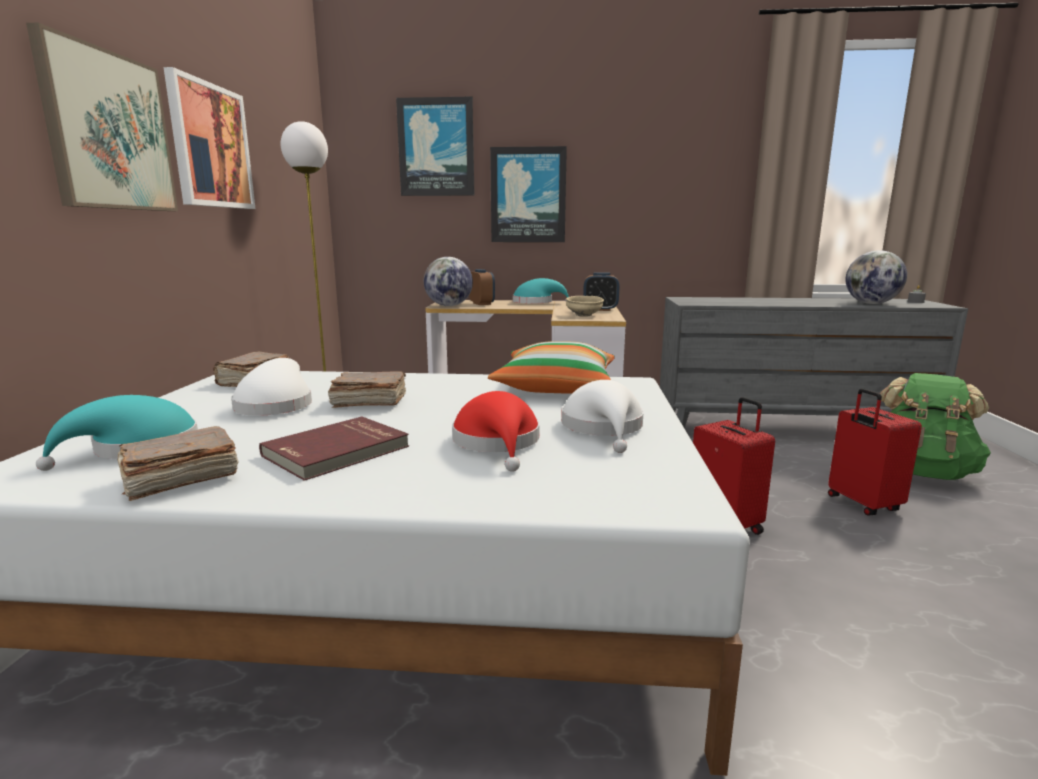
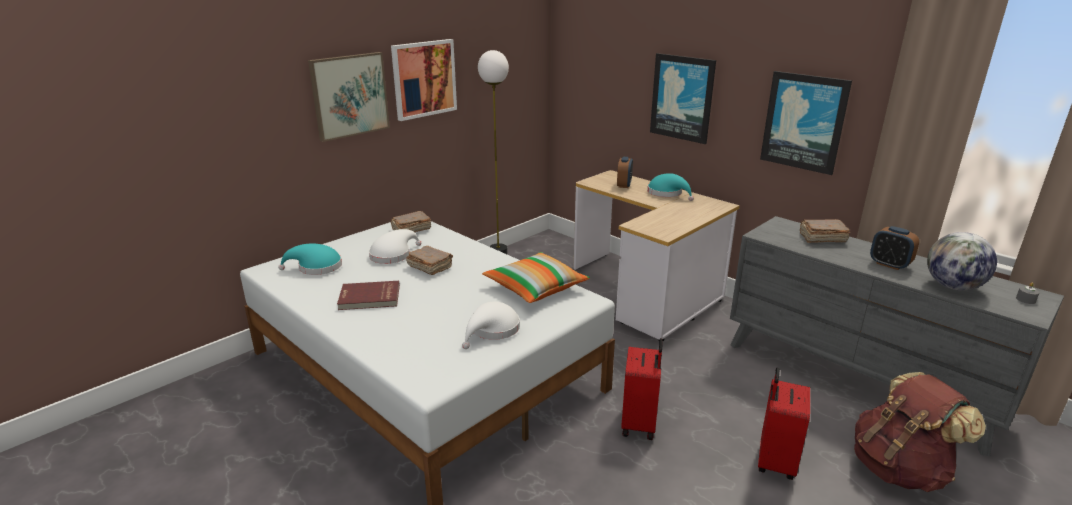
camera: 40 degrees right, 10 degrees up
brown book [117,426,238,501] -> brown book moved to [800,219,850,243]
picture [396,97,474,196] -> picture moved to [760,71,852,175]
globe [424,257,473,306] -> none
red hat [452,391,540,472] -> none
beige bowl [566,296,604,317] -> none
alarm clock [583,272,620,311] -> alarm clock moved to [870,226,919,270]
green backpack [880,373,991,480] -> brown backpack [854,372,986,492]

